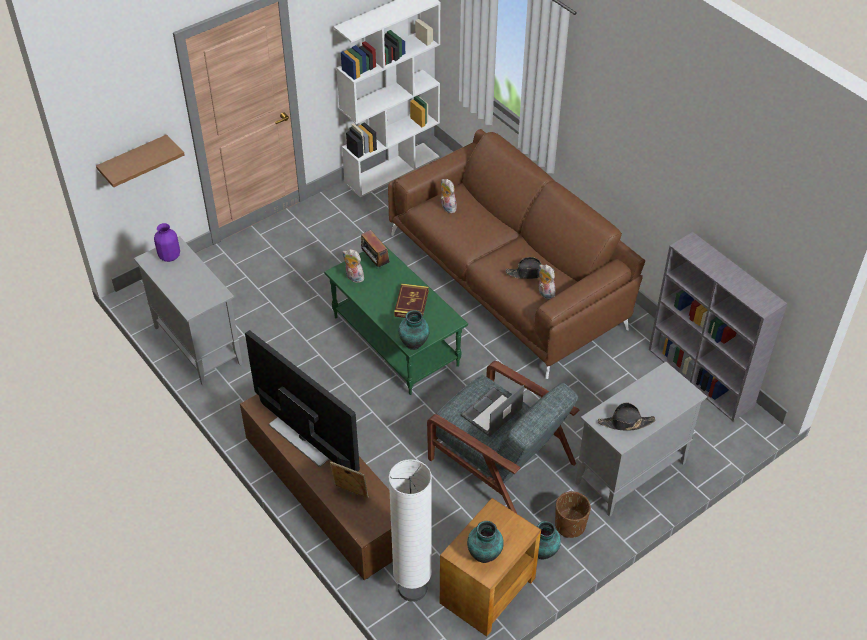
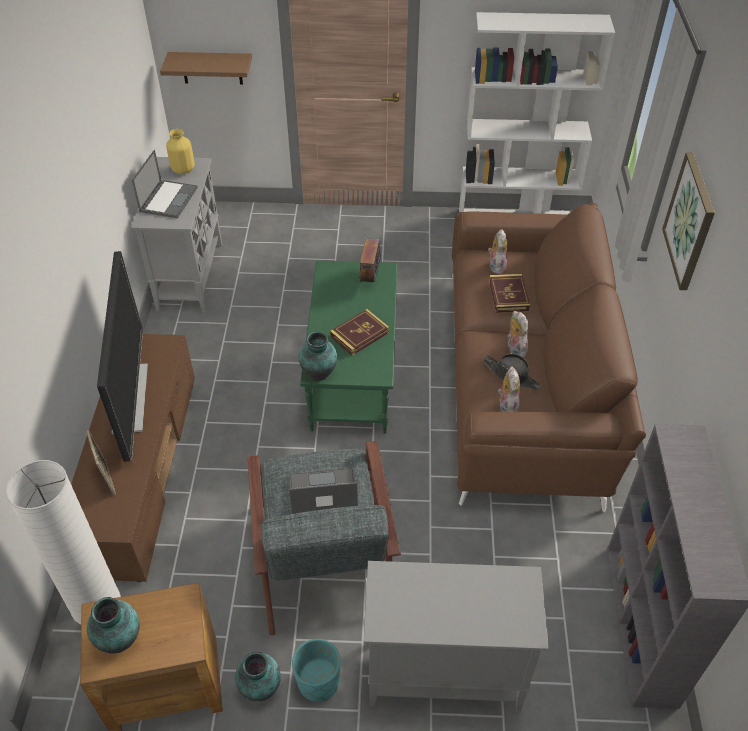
camera: 40 degrees right, 0 degrees up
purple vase [154,223,180,262] -> yellow vase [166,129,195,174]
plush toy [342,249,364,283] -> plush toy moved to [507,311,528,358]
brown planter [555,491,591,538] -> turquoise planter [292,639,341,702]
black hat [598,402,655,431] -> none
none -> laptop [132,150,198,218]
none -> book [489,274,530,313]
none -> picture [662,152,715,290]

